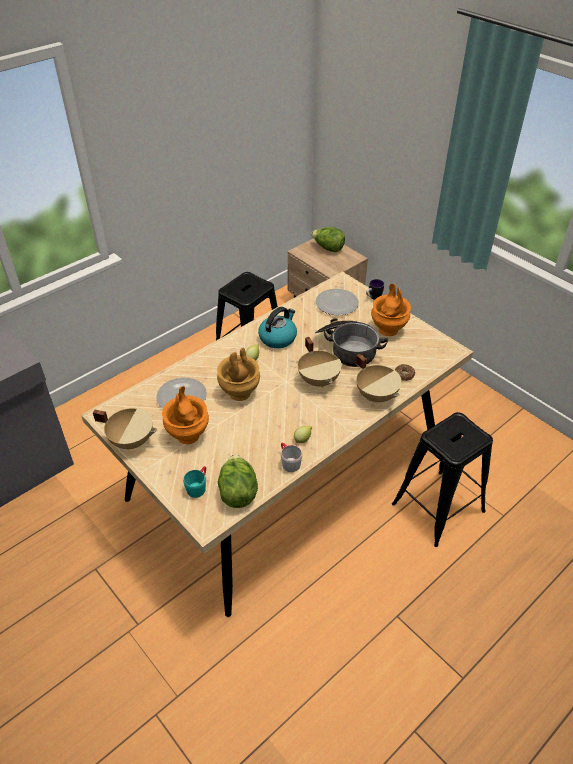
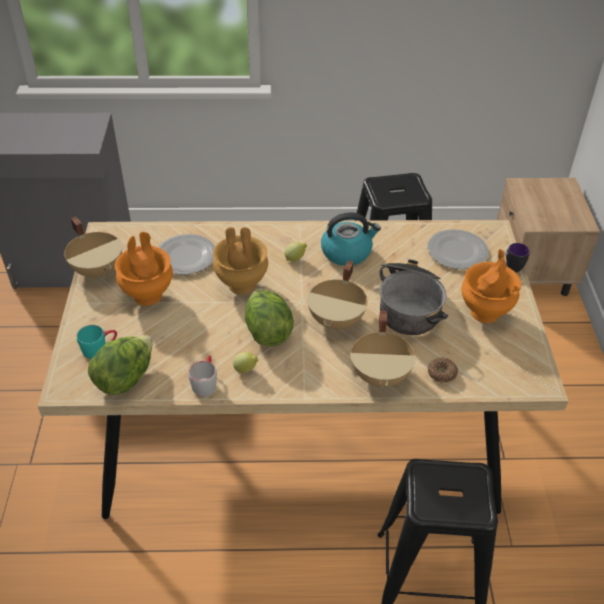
camera: 40 degrees right, 0 degrees up
lettuce [311,227,345,252] -> lettuce moved to [245,288,294,347]

